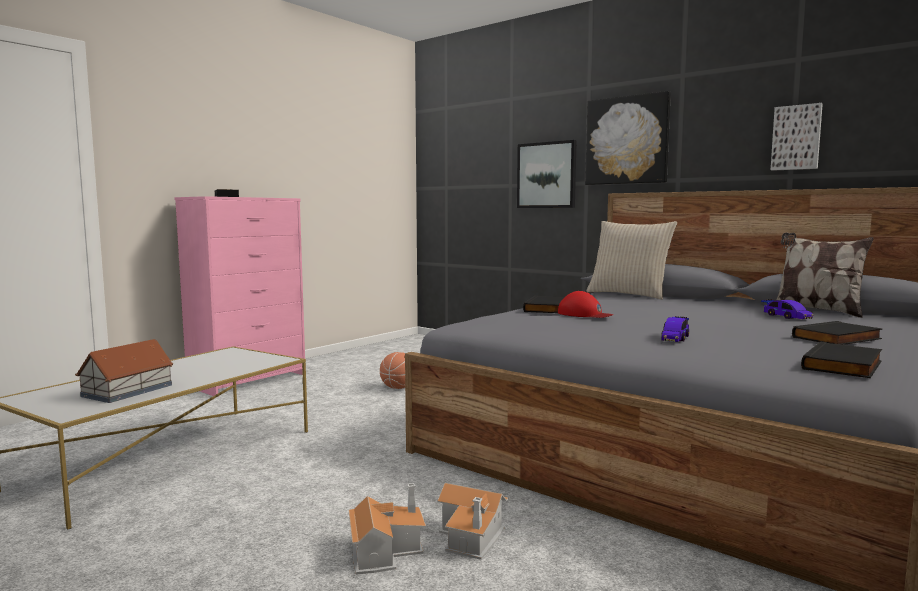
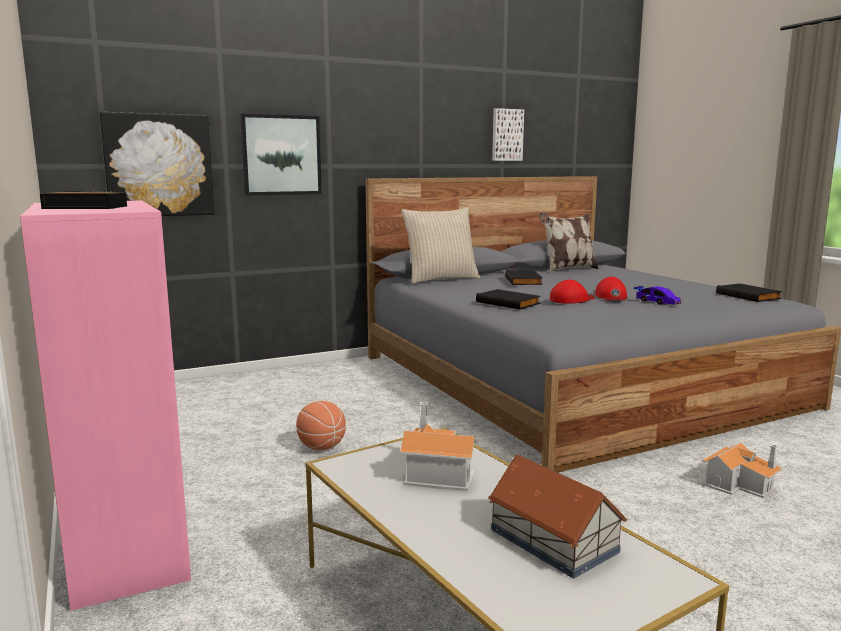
camera: 65 degrees left, 5 degrees up
toy house [349,483,426,574] -> toy house moved to [399,402,477,491]
picture [585,91,671,185] -> picture moved to [99,112,214,216]
toy car [761,299,814,319] -> none
black book [792,321,882,345] -> black book moved to [505,270,543,285]
none -> red cap [595,277,627,301]

